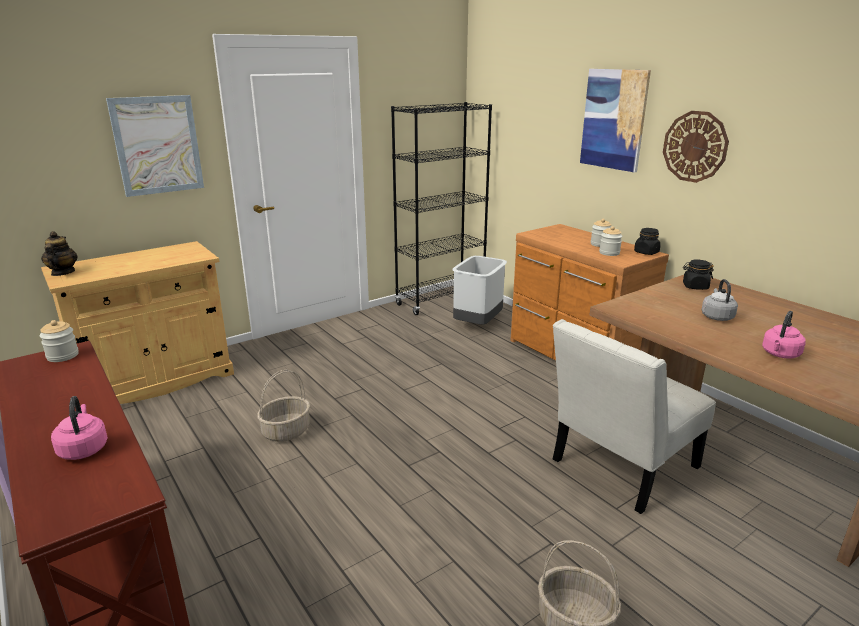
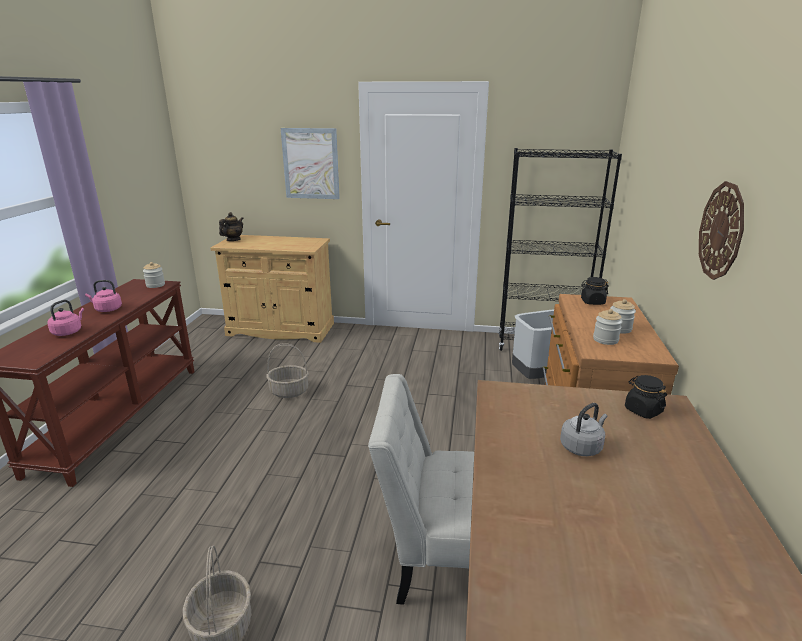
camera: 45 degrees right, 0 degrees up
picture [580,69,651,173] -> none
black jar [634,228,661,255] -> black jar moved to [581,277,609,305]
pink kettle [762,311,806,359] -> pink kettle moved to [85,280,122,312]

